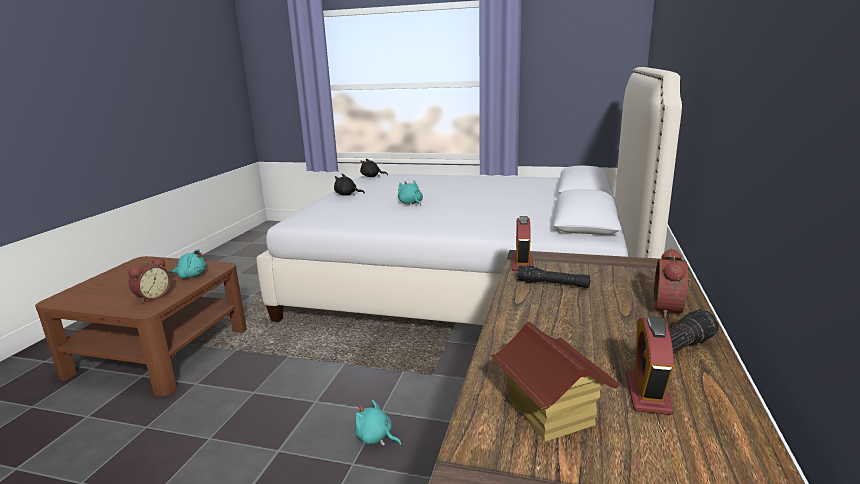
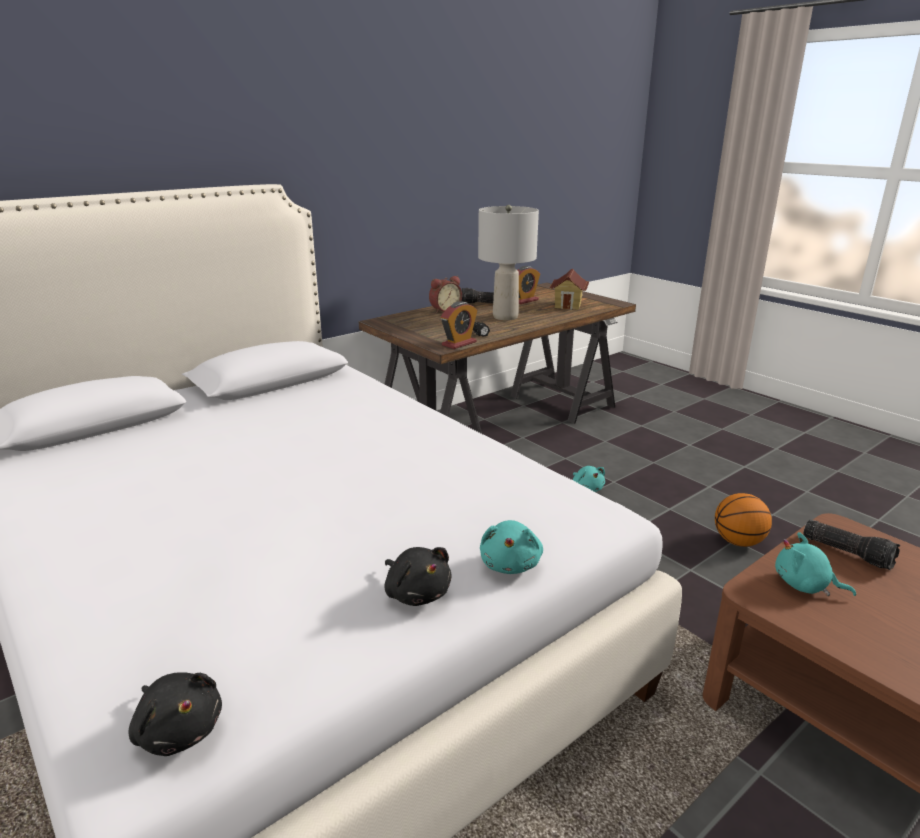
camera: 145 degrees left, 5 degrees up
alarm clock [128,257,171,303] -> flashlight [803,520,900,570]
turquoise plush toy [398,180,423,206] -> turquoise plush toy moved to [480,520,543,574]
none -> grey table lamp [478,205,539,320]
none -> basketball [715,493,772,547]

